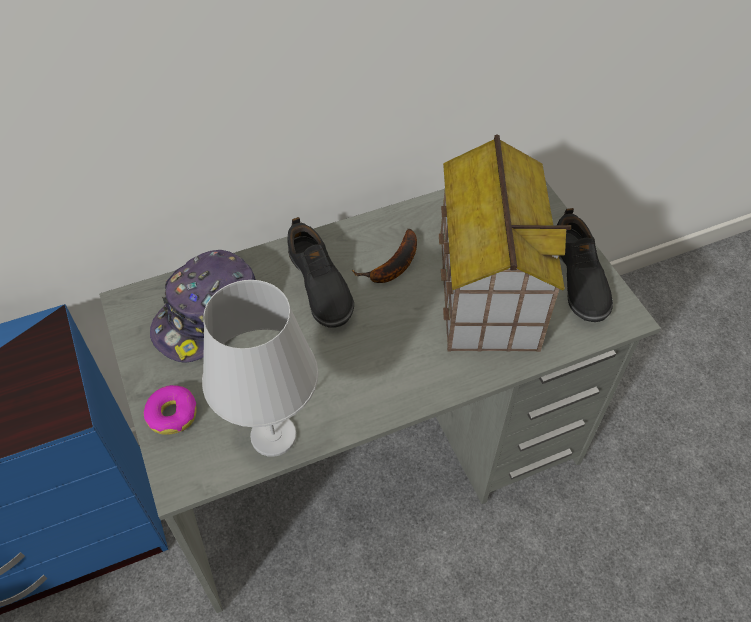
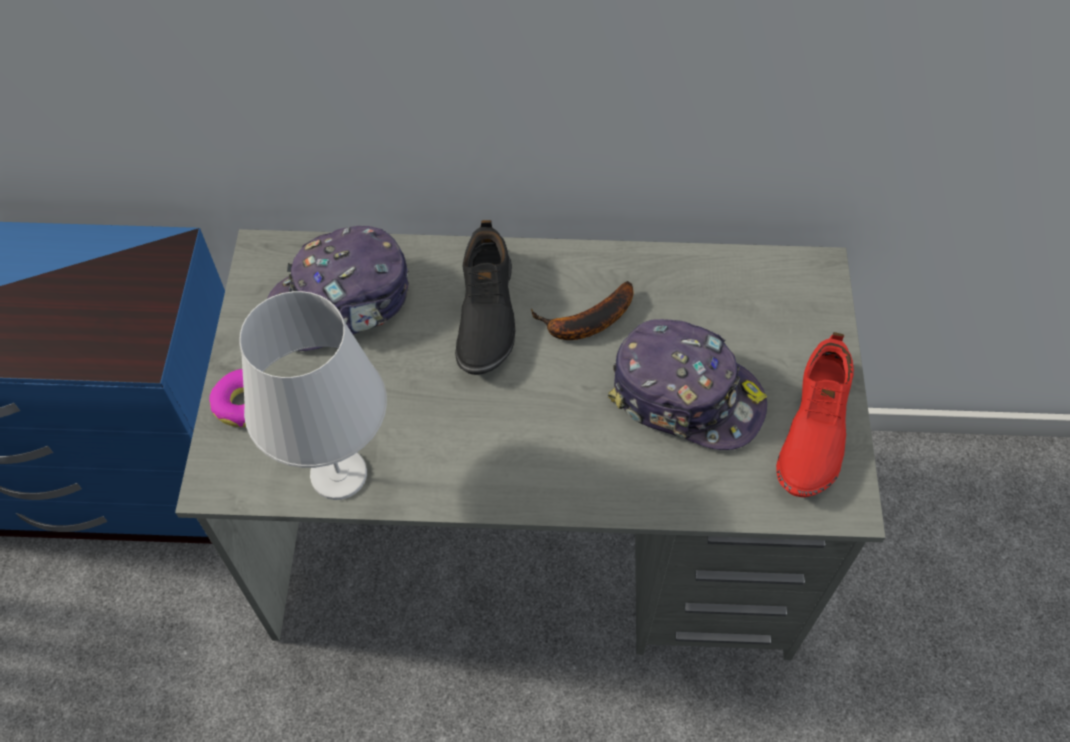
camera: 25 degrees right, 5 degrees up
toy house [439,134,571,352] -> cap [608,319,767,450]
black shoe [557,208,613,322] -> red shoe [776,332,854,497]

